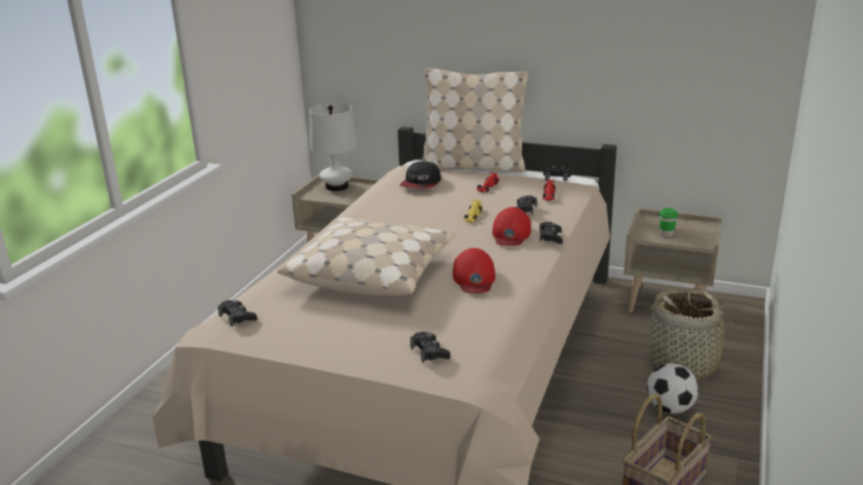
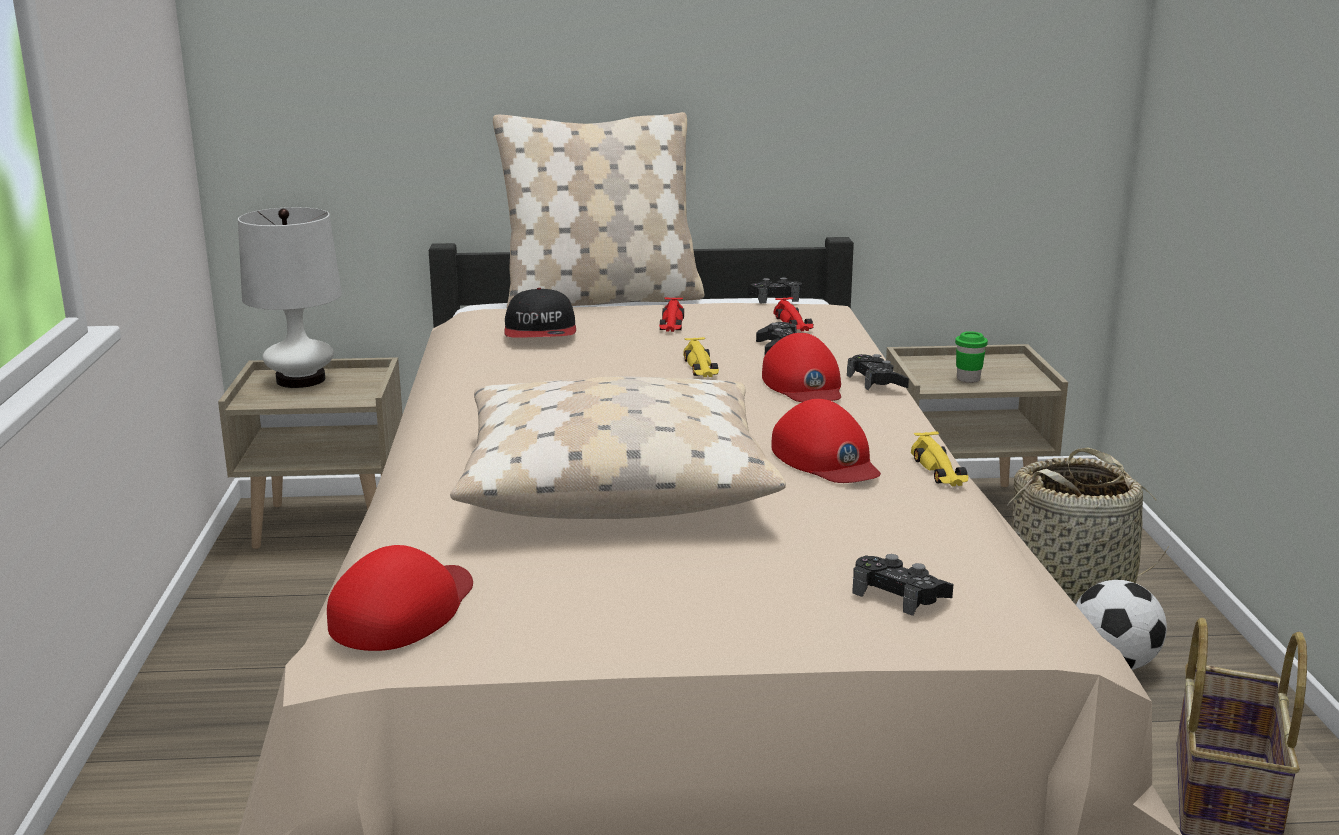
camera: 25 degrees left, 5 degrees down
black game controller [218,300,257,327] -> red cap [327,545,473,651]
none -> yellow toy car [911,431,968,486]

